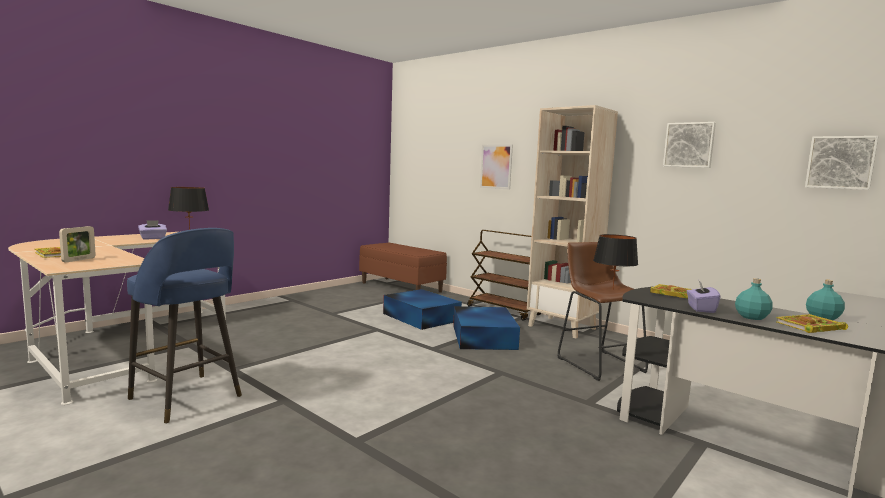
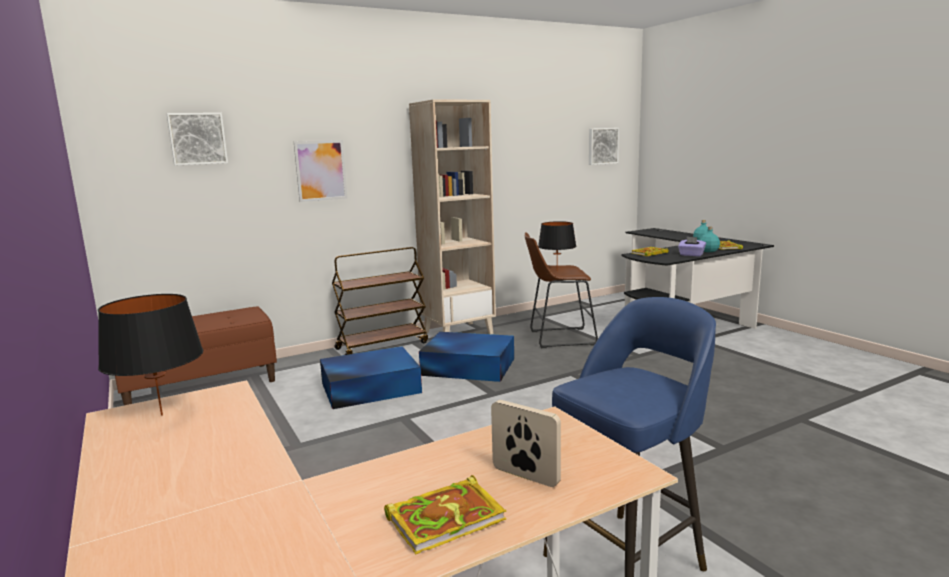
camera: 70 degrees left, 5 degrees up
purple tissue box [138,220,167,240] -> none
picture [663,122,716,168] -> picture moved to [167,113,228,166]

